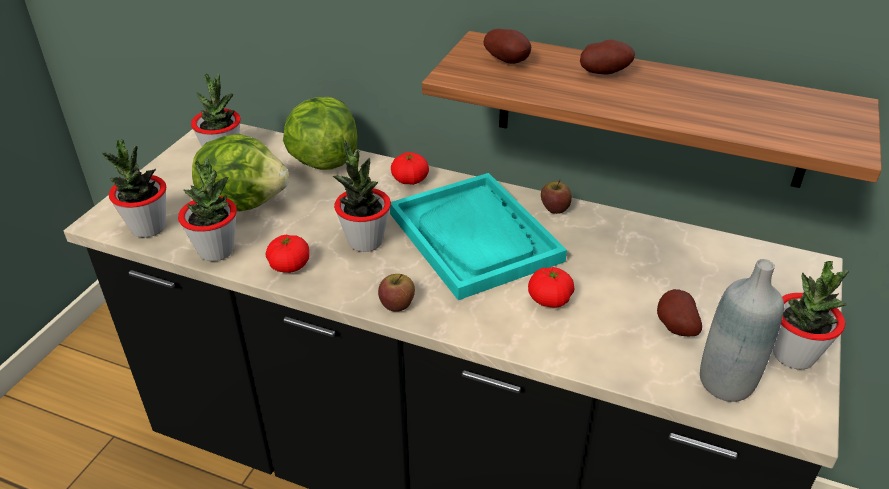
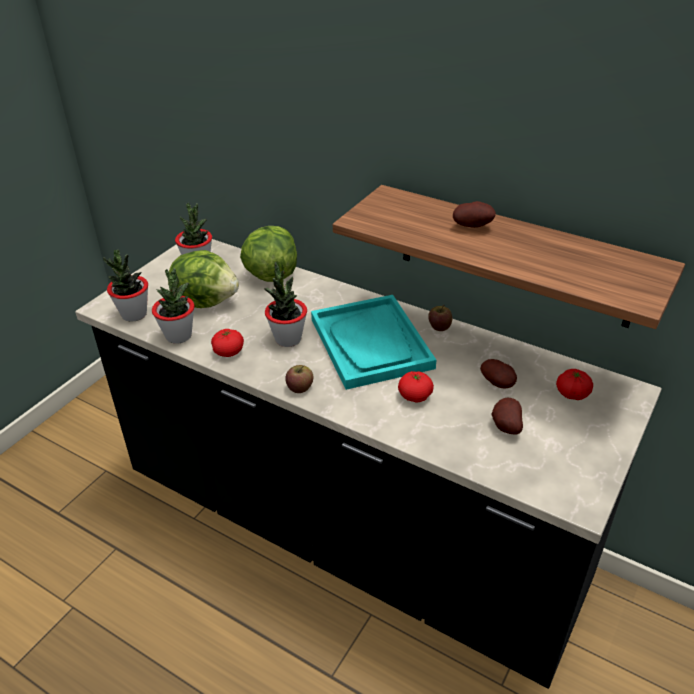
camera: 10 degrees right, 0 degrees up
tomato [391,152,429,185] -> tomato moved to [556,369,593,400]
potato [483,29,531,64] -> potato moved to [480,359,517,388]
grey bottle [700,259,784,402] -> none
potted plant [773,261,849,370] -> none

